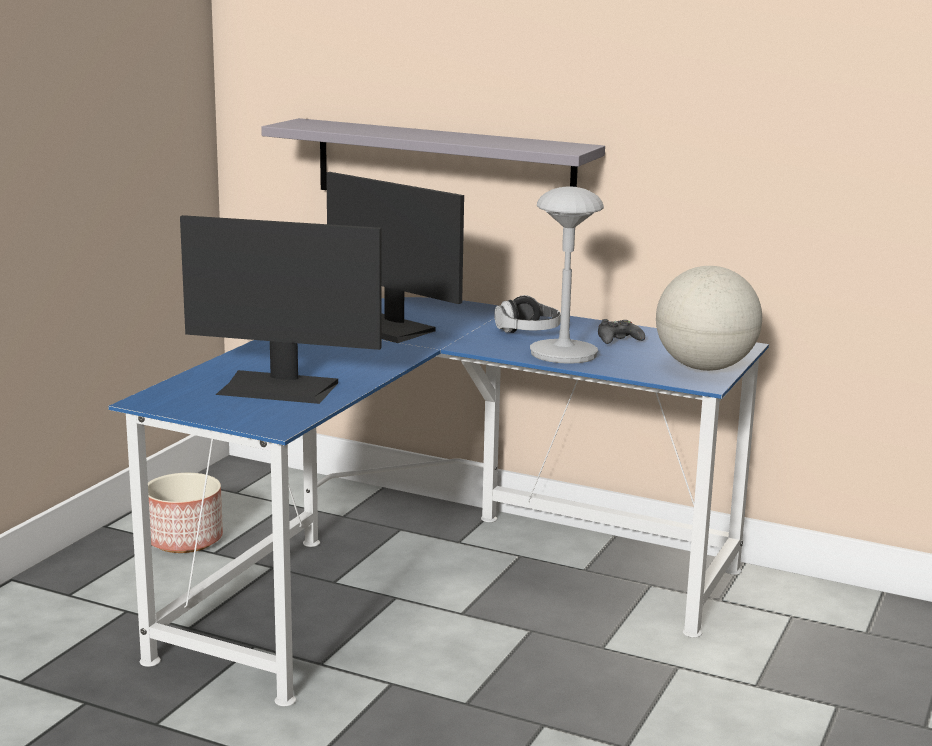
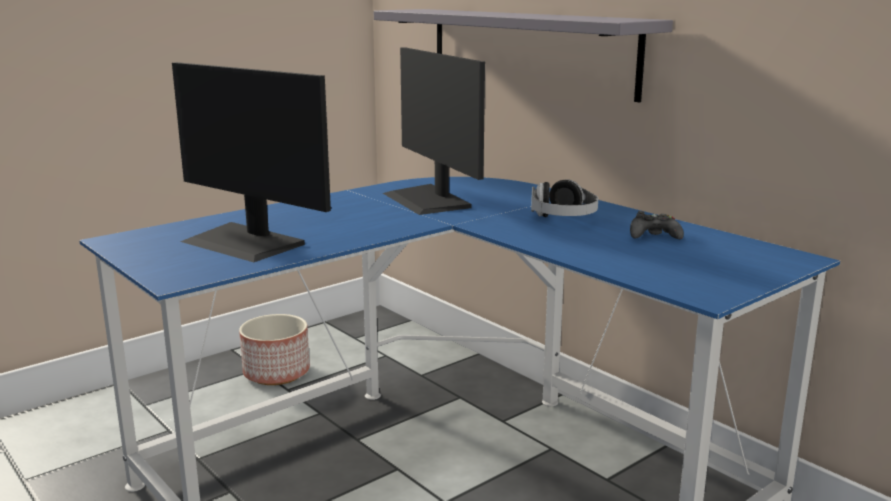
camera: 25 degrees right, 0 degrees up
grey table lamp [530,186,604,364] -> none
globe [656,266,762,371] -> none

